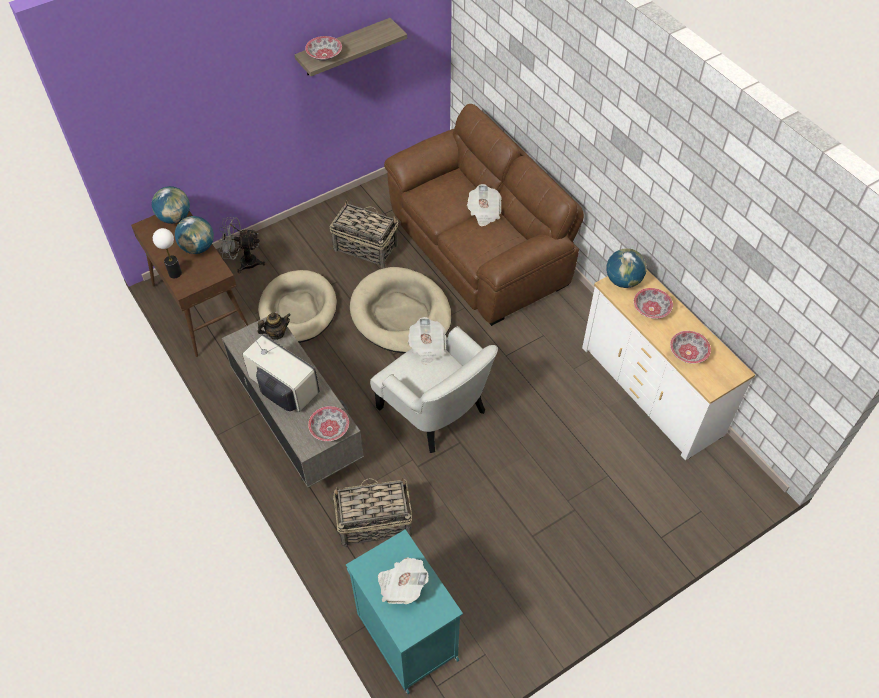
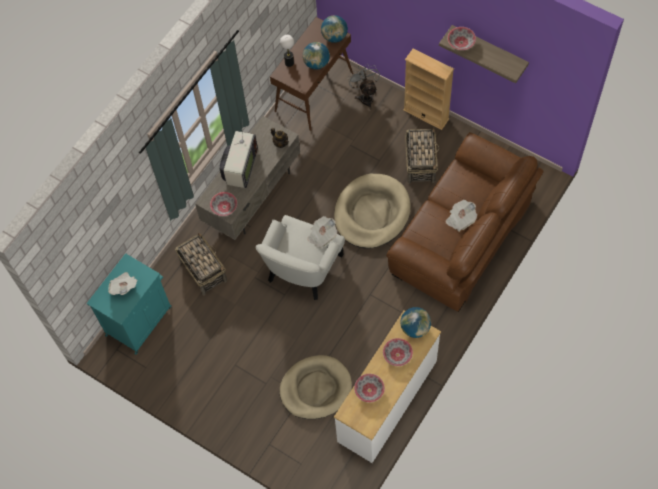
camera: 70 degrees right, 10 degrees up
beige dog bed [258,270,337,343] -> beige dog bed moved to [280,355,352,419]
none -> beige bookcase [403,48,454,130]

